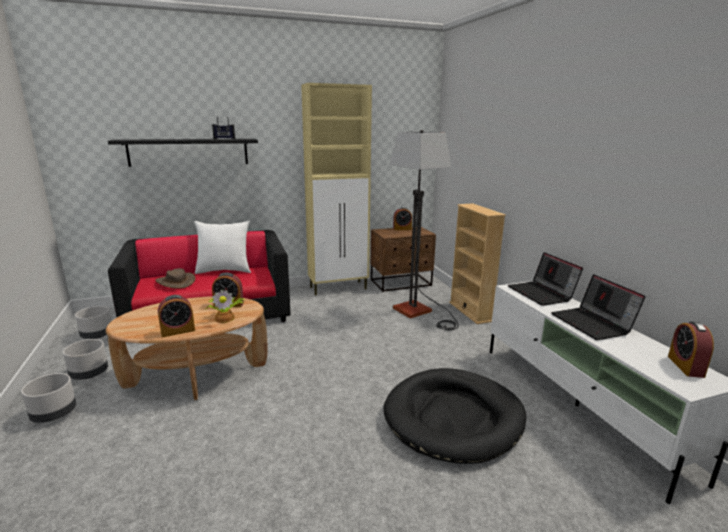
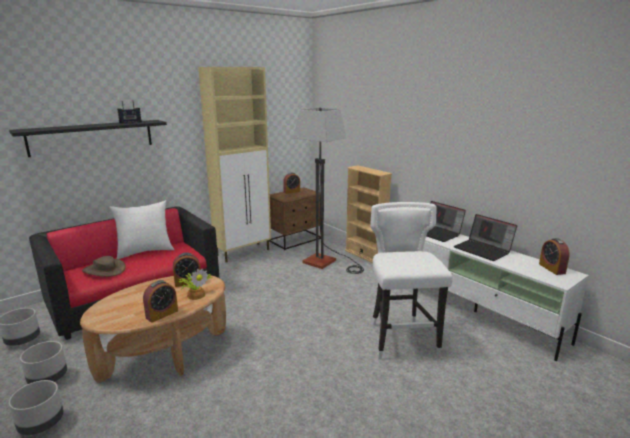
camera: 20 degrees left, 0 degrees up
black dog bed [383,368,527,464] -> white stool [370,202,453,359]

